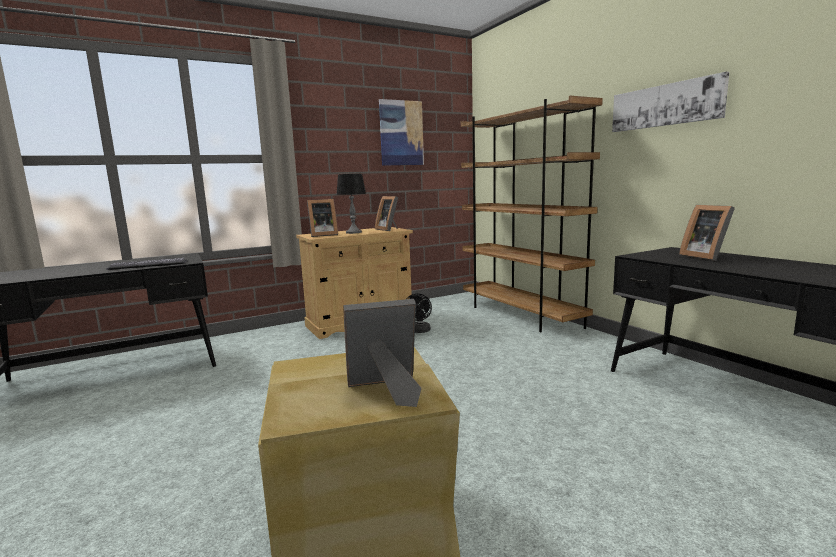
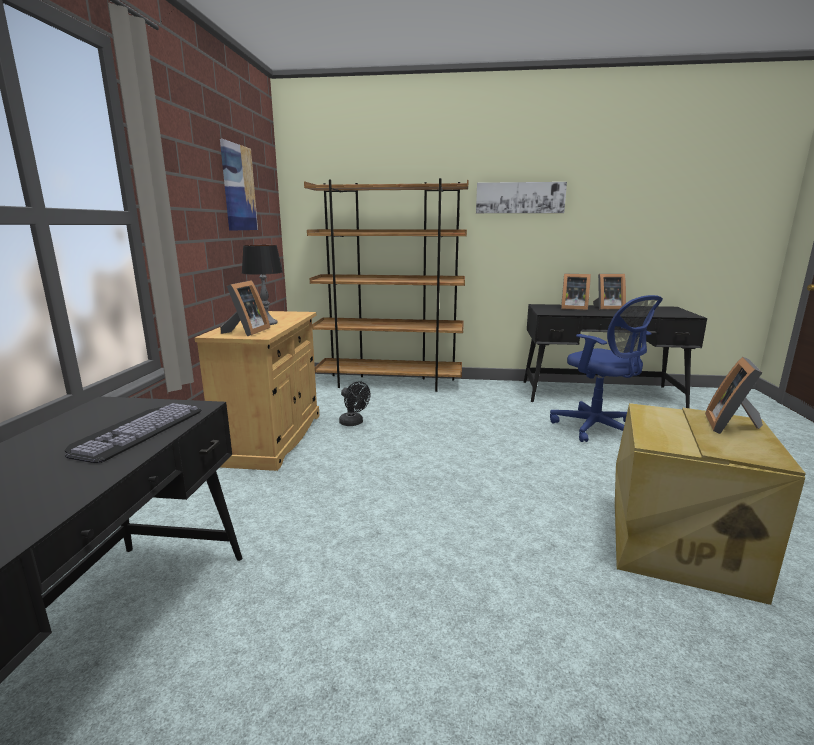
camera: 55 degrees left, 5 degrees up
picture frame [375,196,398,231] -> picture frame moved to [593,274,626,310]
none -> blue office chair [550,295,663,442]

